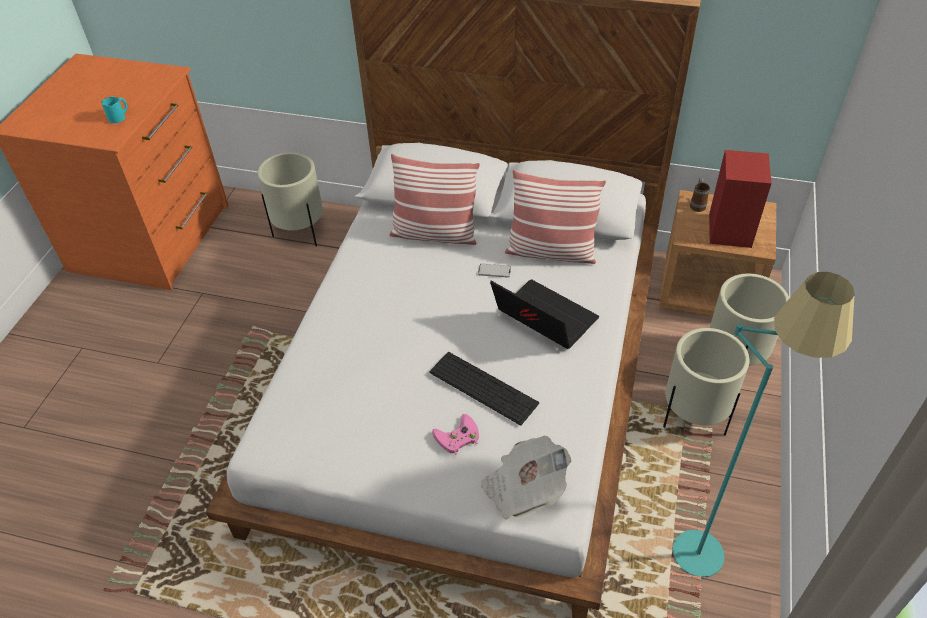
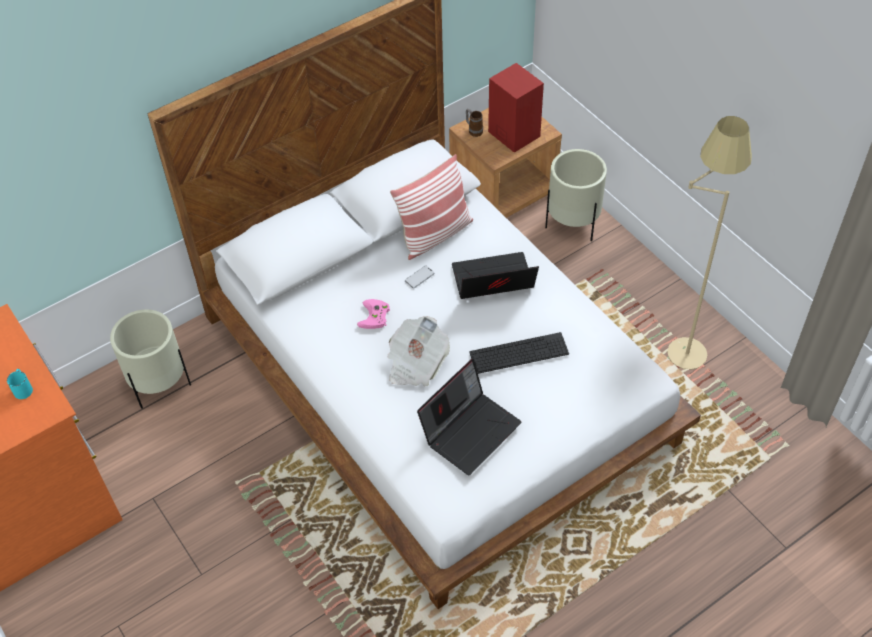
camera: 50 degrees left, 5 degrees up
pillow [389,154,480,245] -> none
pink game controller [432,414,479,455] -> pink game controller moved to [357,299,390,329]
newspaper [481,436,571,520] -> newspaper moved to [387,316,450,387]
beige planter [663,328,749,435] -> none
turquoise floor lamp [673,272,855,577] -> beige floor lamp [667,116,752,370]
none -> laptop [417,359,522,475]

